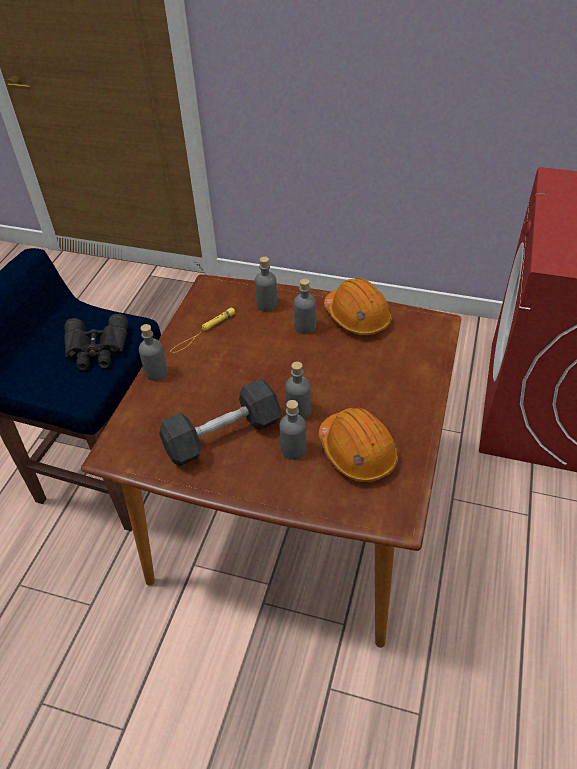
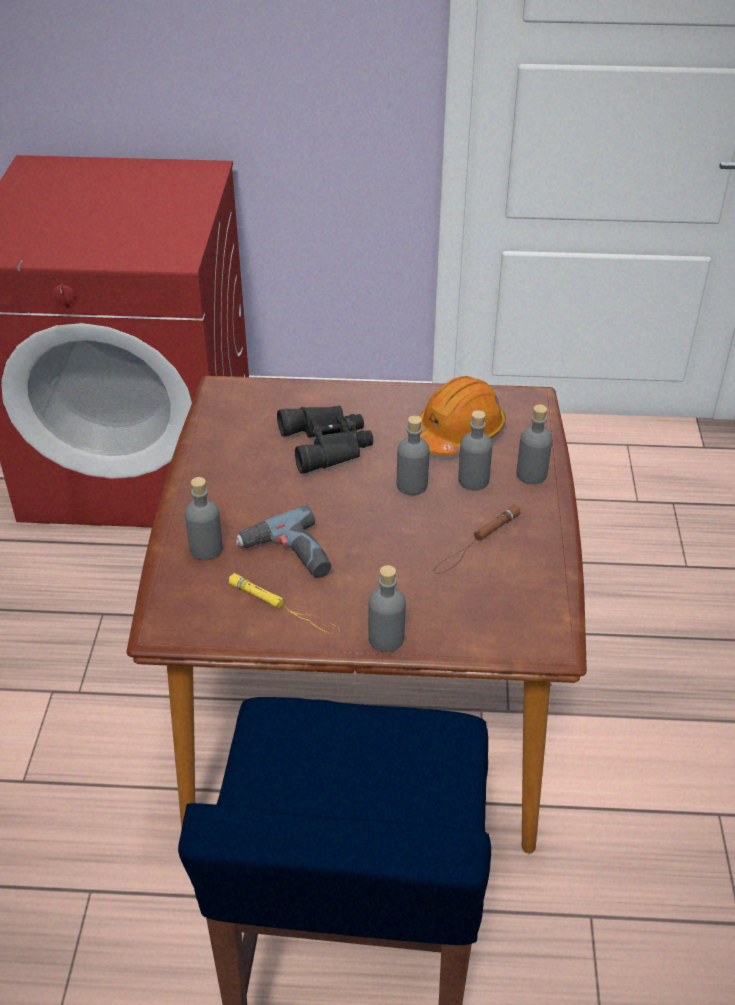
camera: 105 degrees left, 5 degrees down
black binoculars [64,314,128,371] -> black binoculars moved to [277,405,373,473]
grey dumbbell [159,378,281,466] -> brown flashlight [433,505,521,574]
grey bottle [294,278,316,334] -> grey bottle moved to [516,404,552,484]
orange hard hat [324,278,392,336] -> none
none -> power drill [235,505,331,578]

